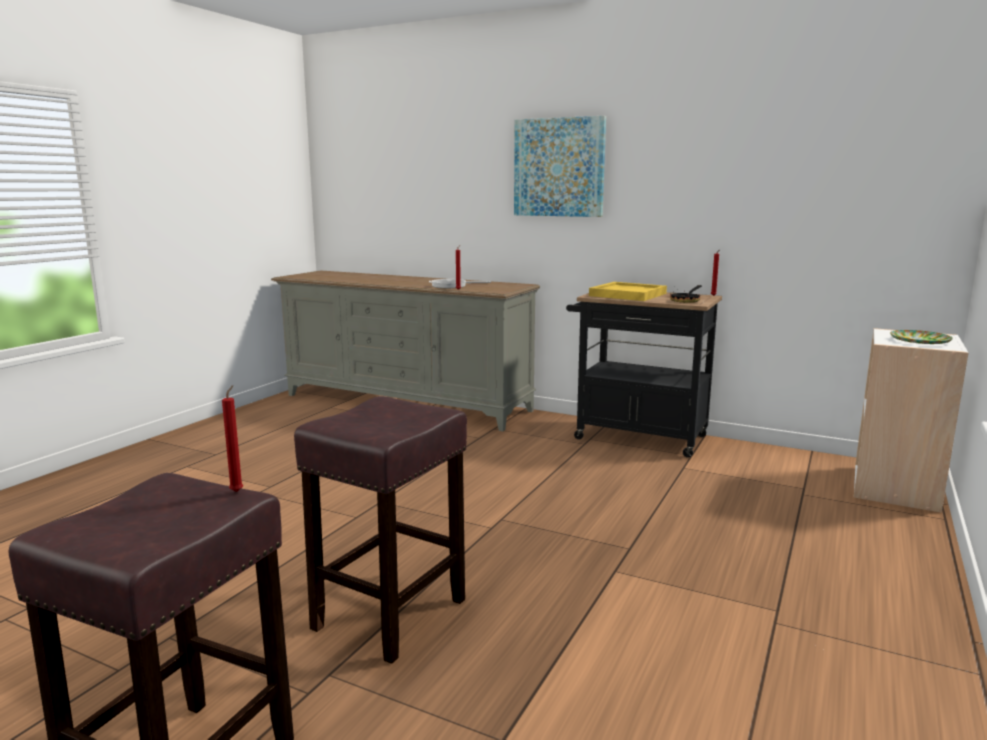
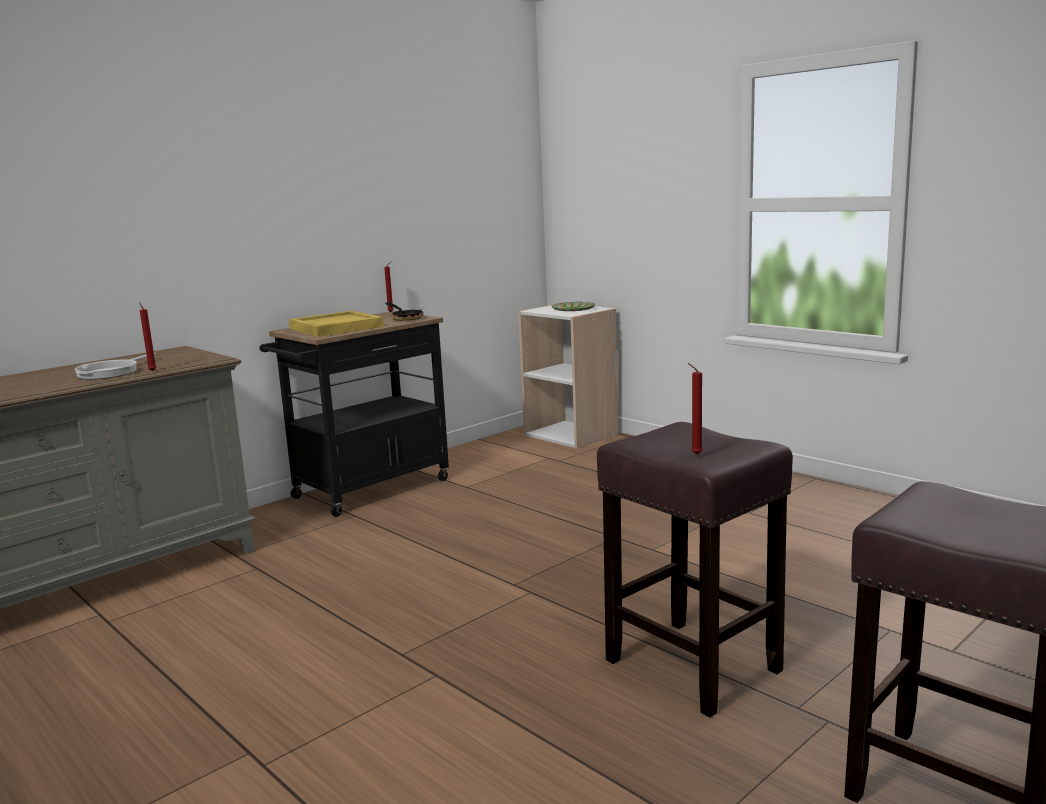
camera: 70 degrees left, 0 degrees up
red candle [222,385,243,492] -> red candle moved to [688,363,703,454]
picture [514,116,606,217] -> none

